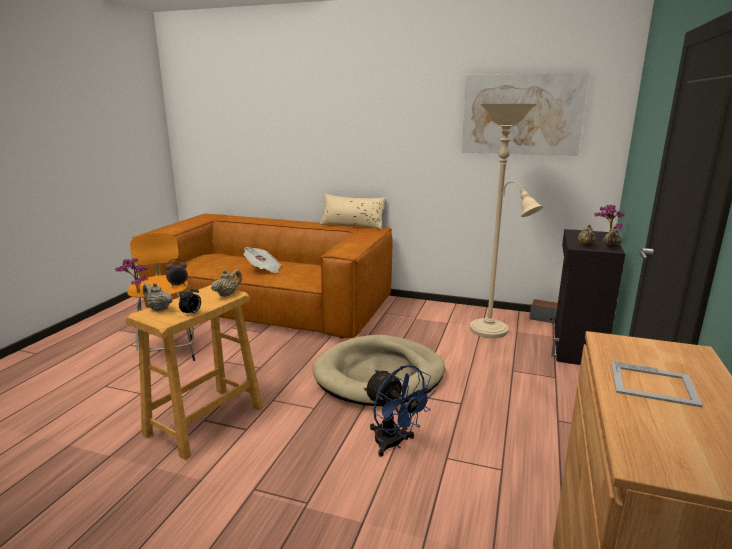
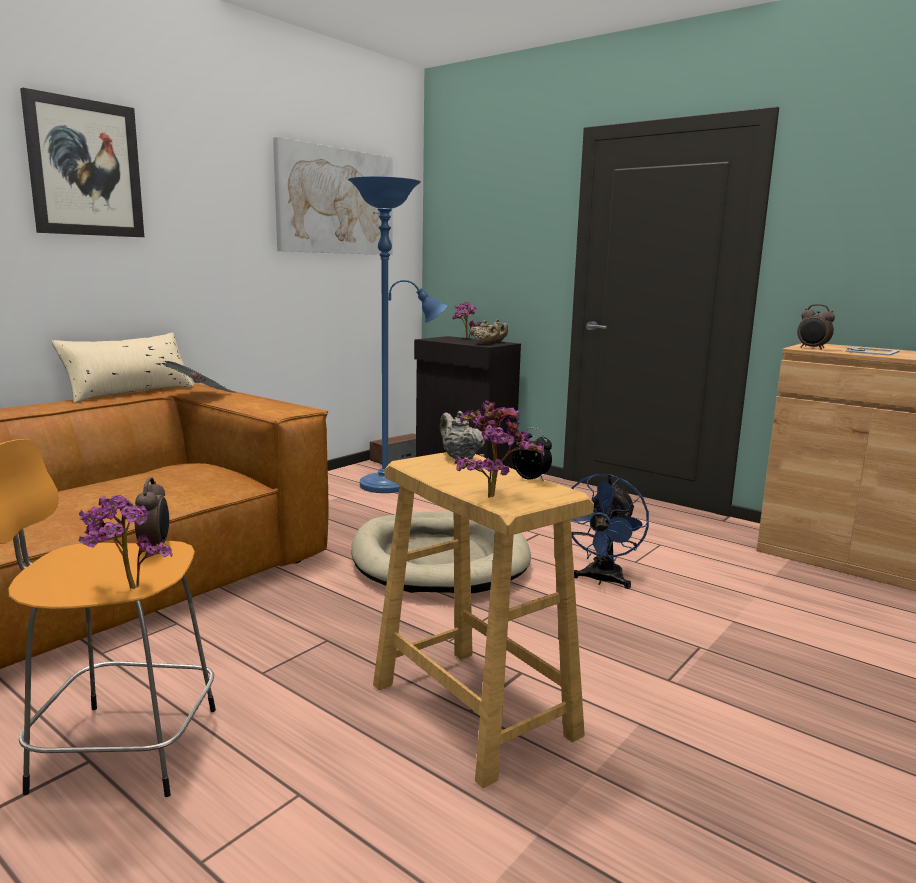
camera: 70 degrees left, 5 degrees down
beige teapot [143,283,173,311] -> potted plant [454,400,545,498]
newspaper [244,247,281,273] -> newspaper moved to [163,361,236,393]
blue fan [364,365,435,457] -> blue fan turned 135 degrees clockwise [571,474,649,589]
beige floor lamp [469,103,544,338] -> blue floor lamp [348,176,448,493]
none -> picture [20,88,144,237]
none -> alarm clock [797,304,835,350]

